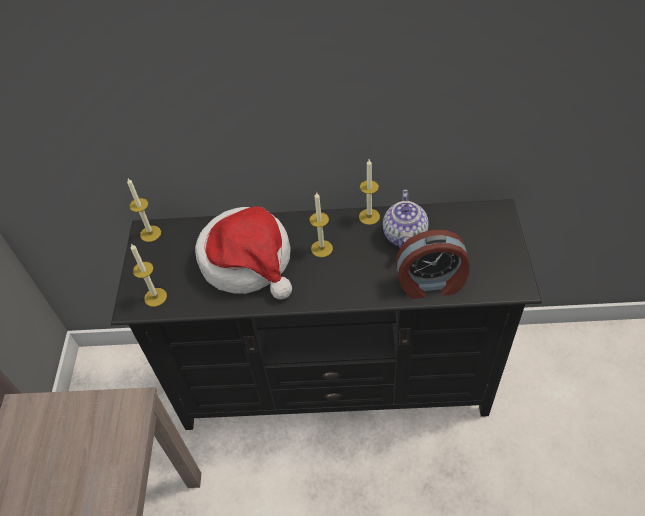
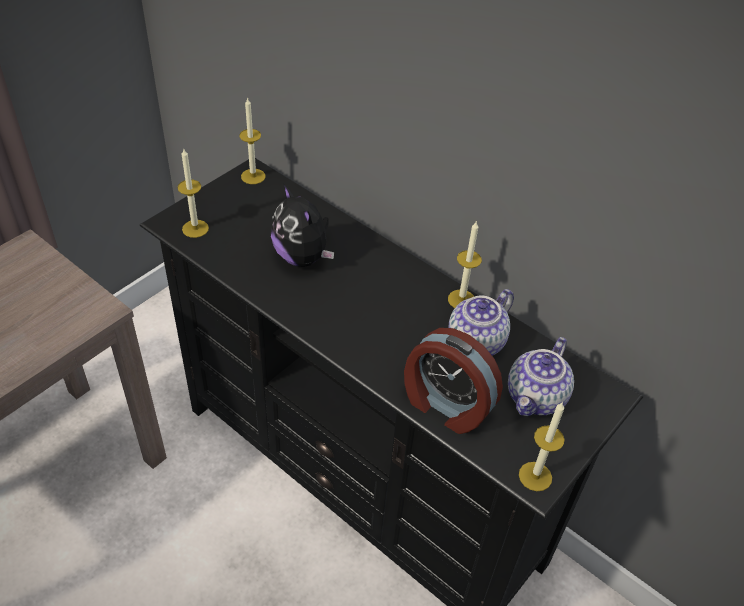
camera: 35 degrees right, 5 degrees down
hat [195,206,292,299] -> plush toy [271,185,334,267]
candle [310,192,333,257] -> candle moved to [519,403,564,491]
none -> teapot [508,337,574,416]

